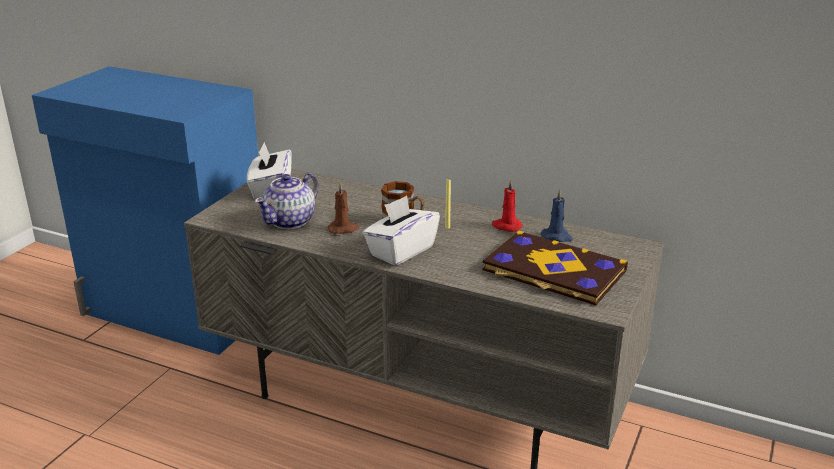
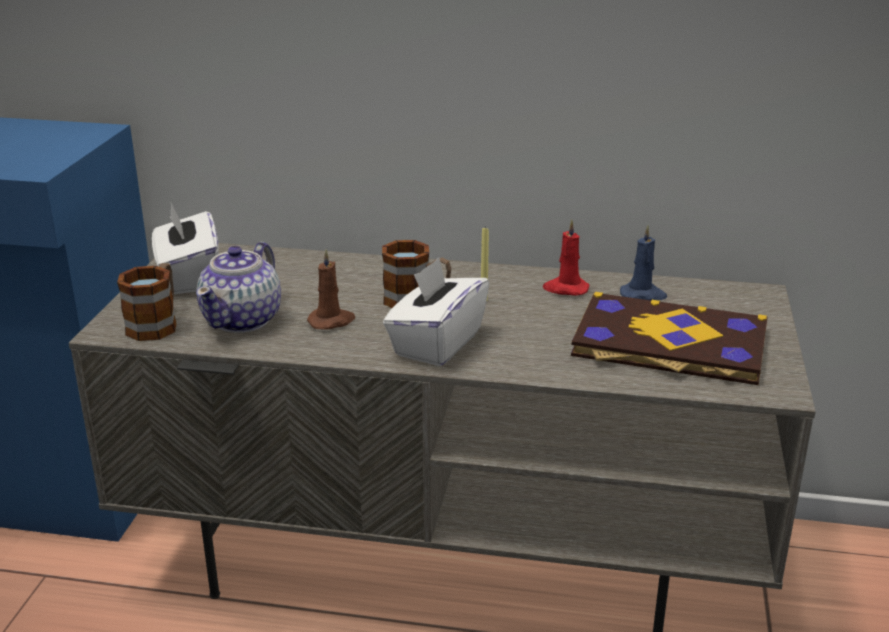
camera: 15 degrees left, 0 degrees up
none -> mug [117,263,177,341]

